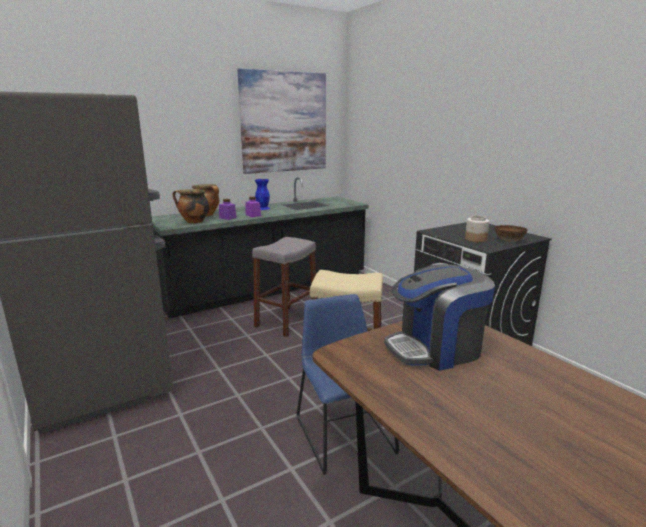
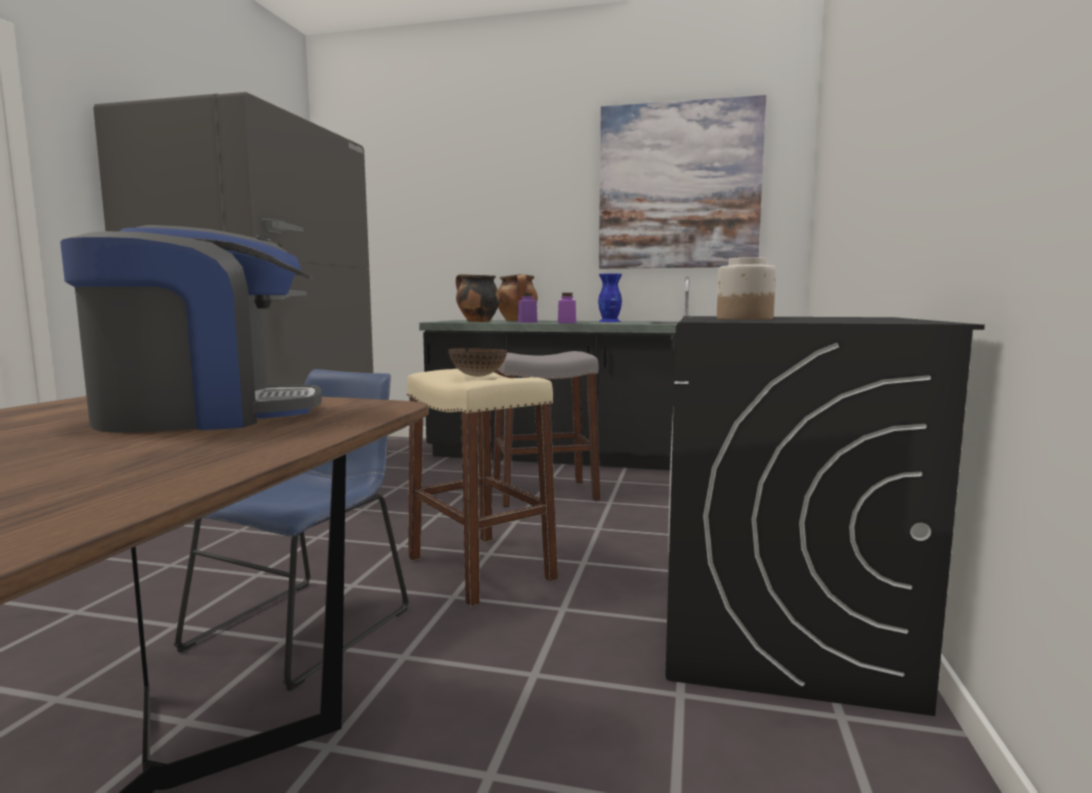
camera: 45 degrees right, 10 degrees down
coffee machine [384,264,495,371] -> coffee machine turned 135 degrees clockwise [60,225,322,433]
bowl [494,225,528,242] -> bowl moved to [448,348,507,377]

